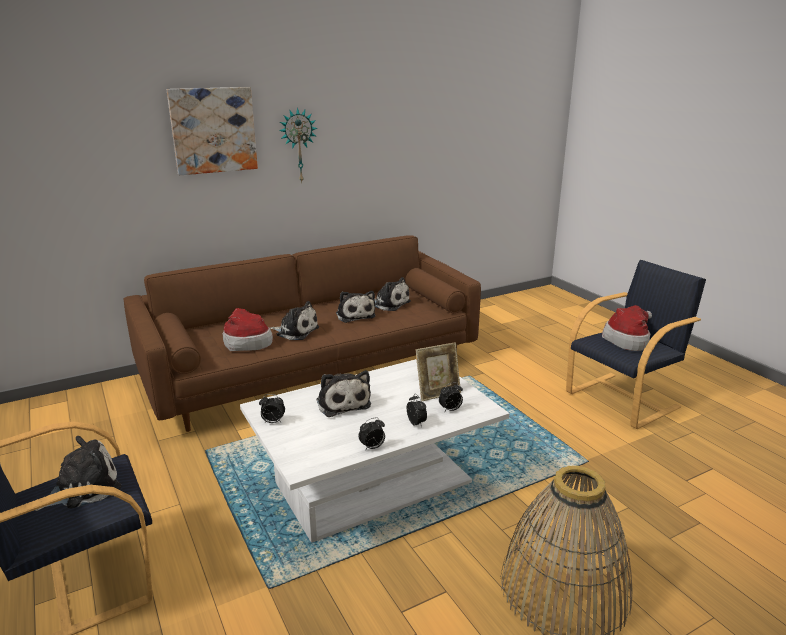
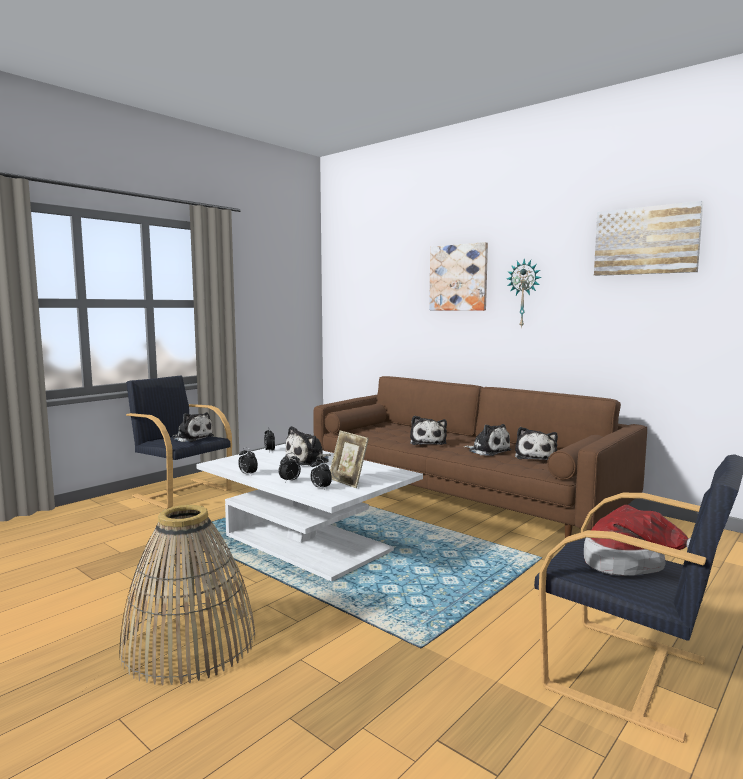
camera: 70 degrees right, 15 degrees down
hat [223,308,273,351] -> none
plush toy [336,291,376,323] -> plush toy turned 90 degrees counterclockwise [464,424,512,456]
none -> picture [594,201,703,276]

